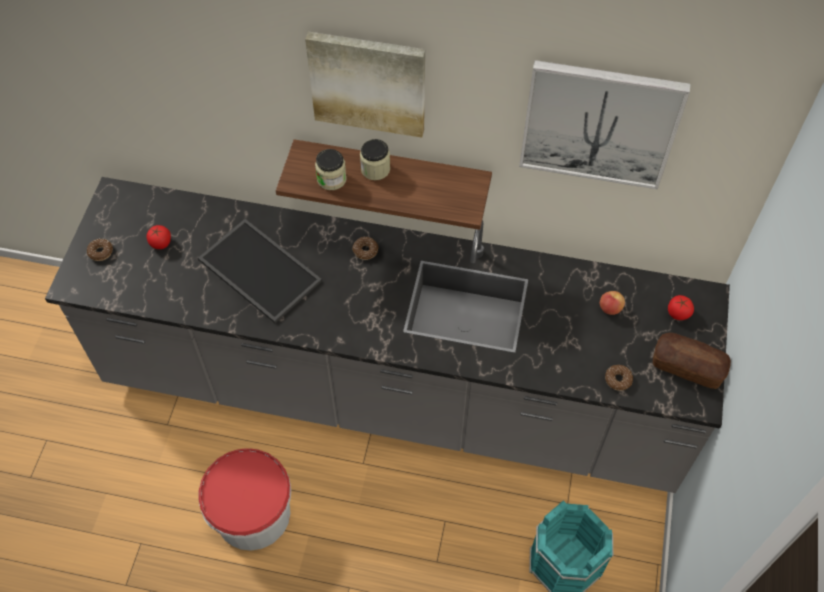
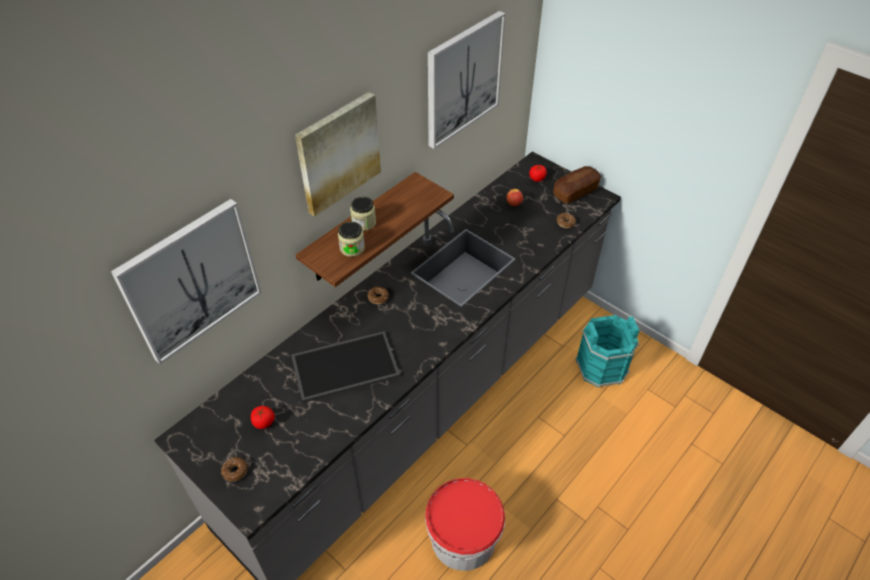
camera: 60 degrees left, 10 degrees down
none -> picture [111,199,262,364]

